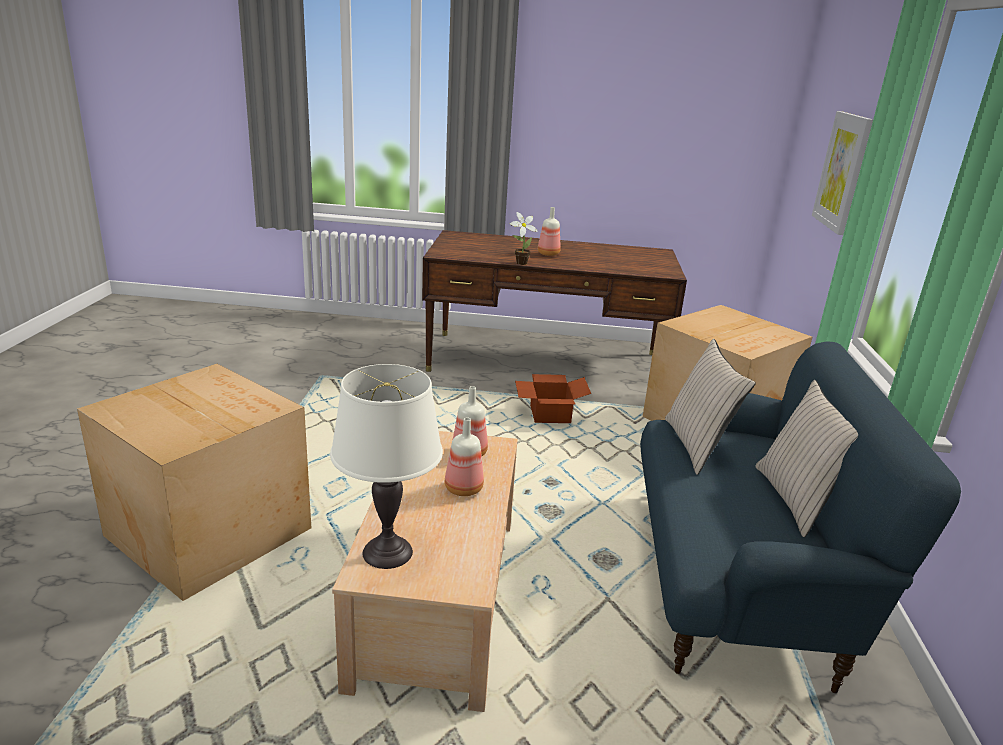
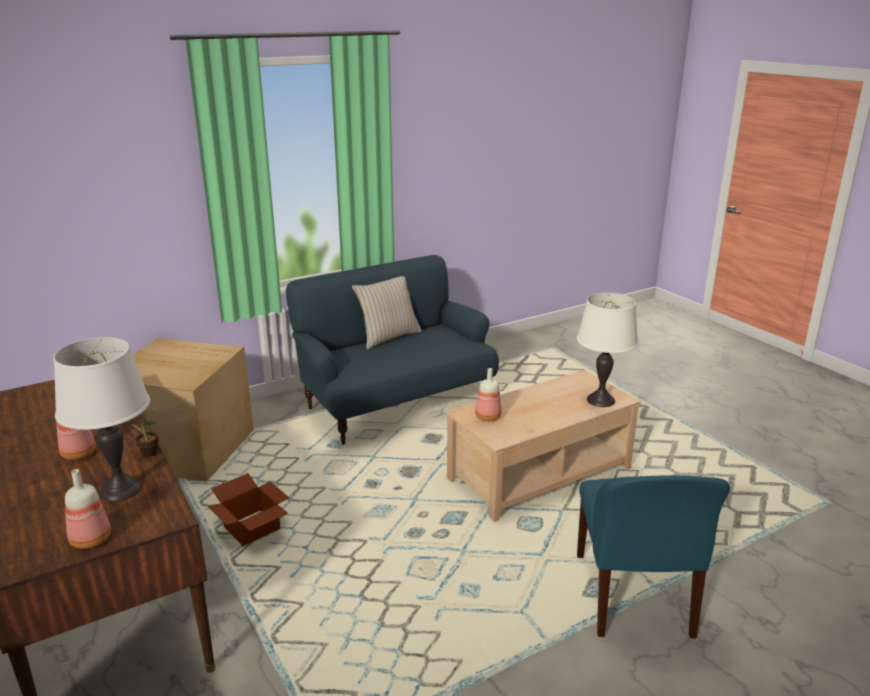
camera: 125 degrees left, 0 degrees up
cardboard box [77,364,311,601] -> blue chair [577,475,730,638]
bottle [445,418,484,496] -> bottle moved to [65,469,111,549]
beige pillow [665,339,756,475] -> none
picture [812,111,873,235] -> none
none -> white table lamp [54,337,150,502]

